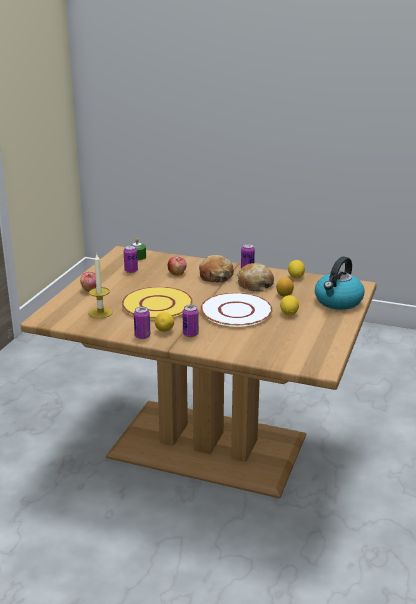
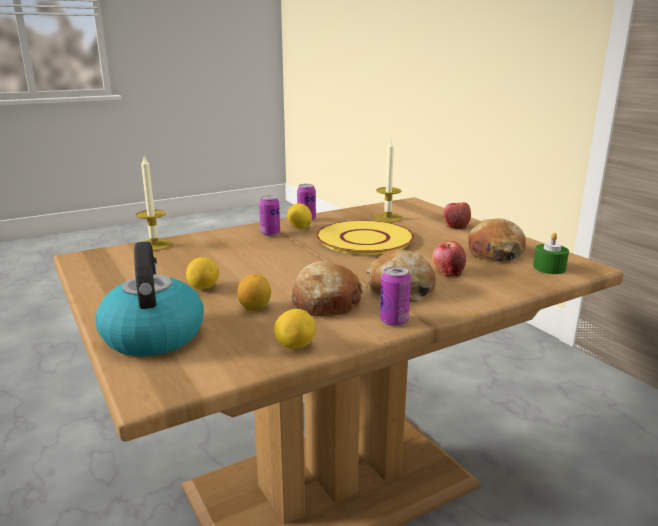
camera: 130 degrees right, 5 degrees down
can [124,245,138,273] -> bread [468,218,526,261]
white plate [200,293,273,327] -> none
none -> candle [136,156,172,251]

